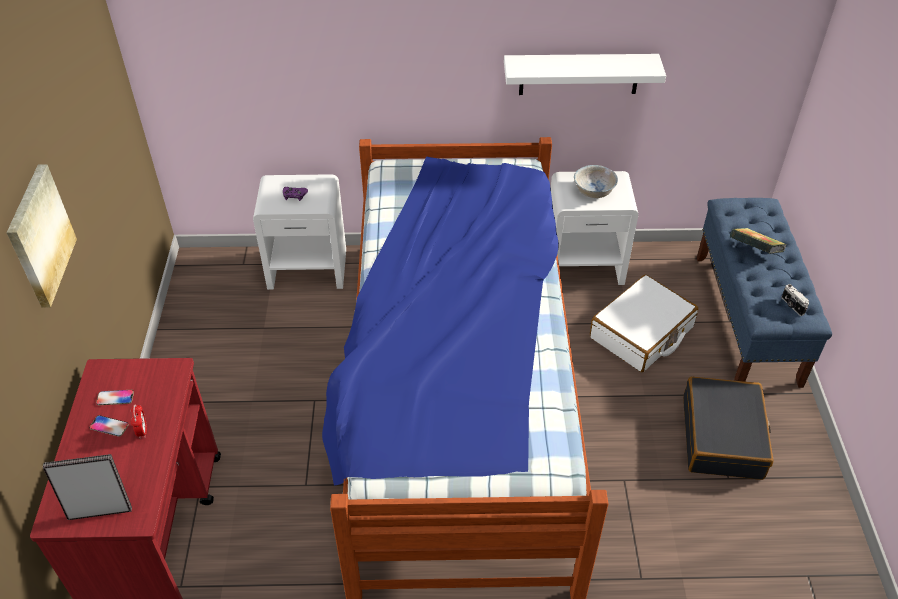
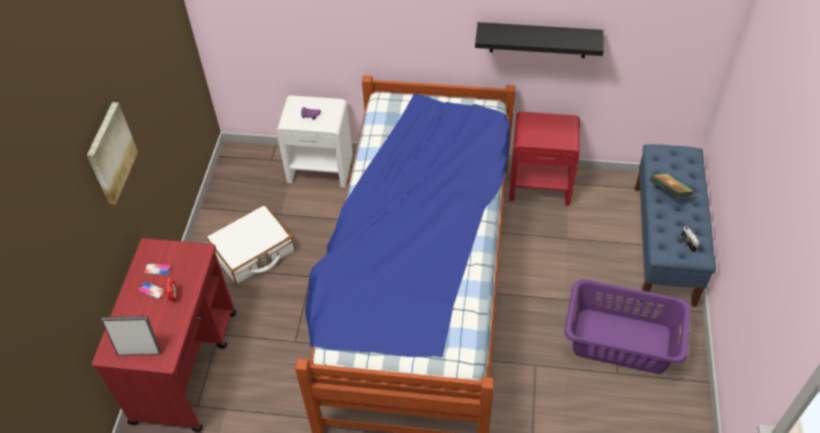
camera: 10 degrees right, 5 degrees up
white shelf [504,54,666,95] -> black shelf [475,22,604,58]
white nightstand [551,171,639,285] -> red nightstand [509,112,580,206]
white bowl [574,165,618,198] -> none
white suitcase [590,275,698,372] -> white suitcase moved to [206,205,295,284]
black suitcase [683,377,774,480] -> purple laundry basket [564,279,691,374]

